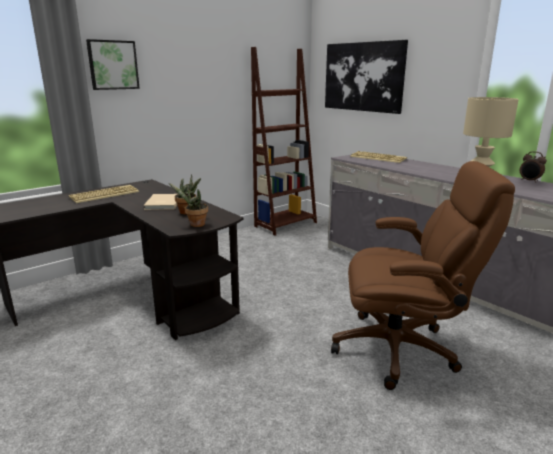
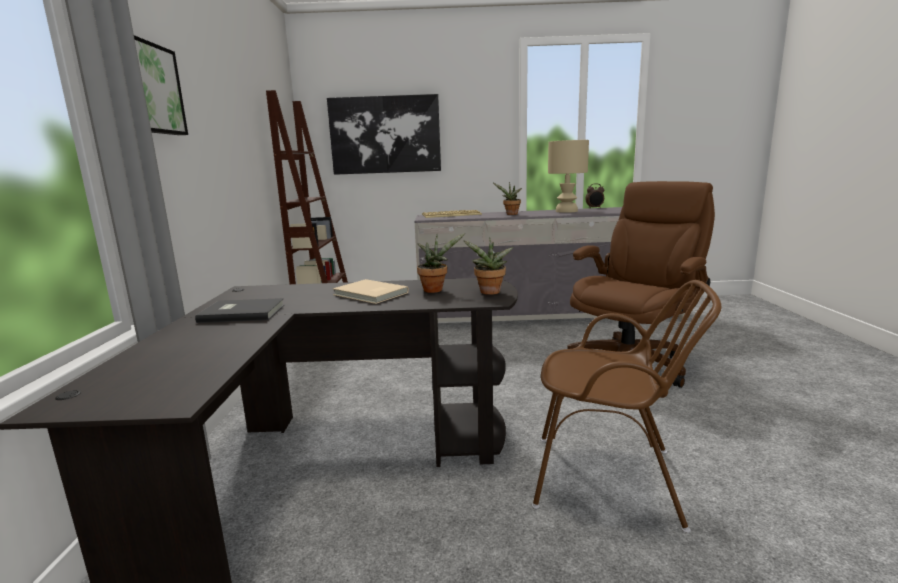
camera: 50 degrees left, 5 degrees down
keyboard [69,185,139,203] -> grey book [195,298,284,323]
none -> potted plant [493,182,522,215]
none -> brown chair [532,280,721,533]

